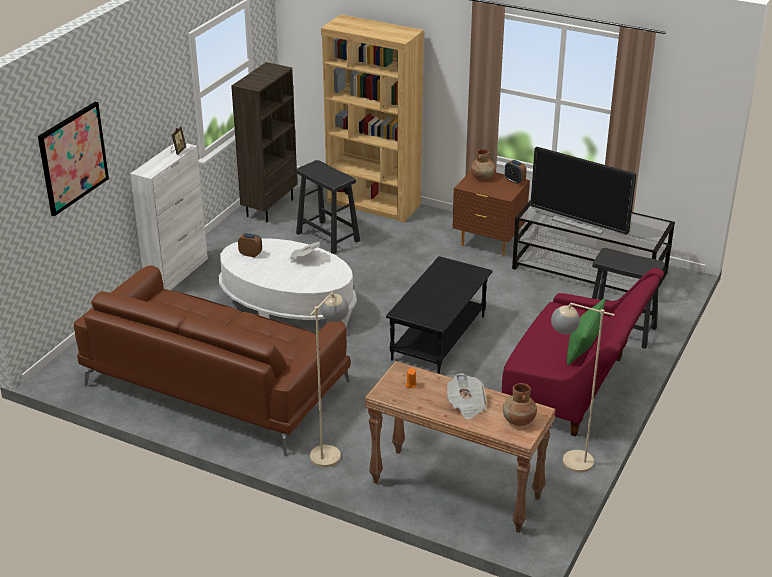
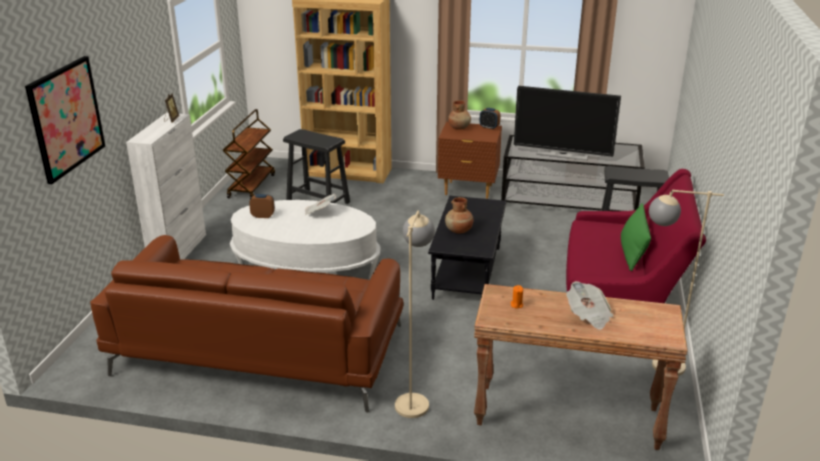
camera: 15 degrees left, 5 degrees down
brown bookcase [231,62,297,222] -> brown cart [222,109,275,200]
brown vase [503,383,537,426] -> brown vase moved to [445,197,473,233]

